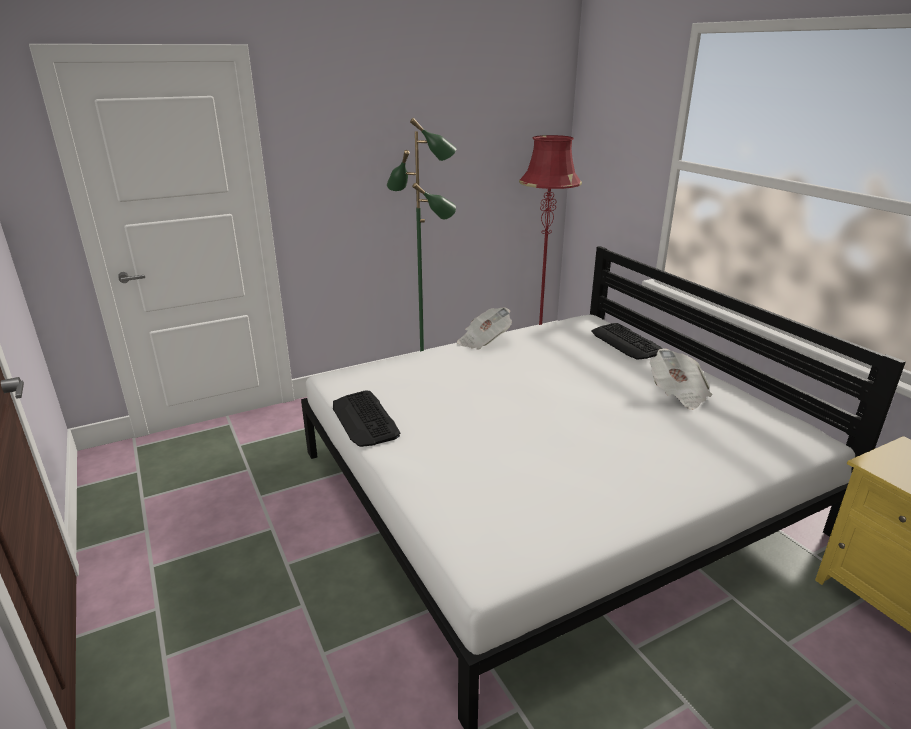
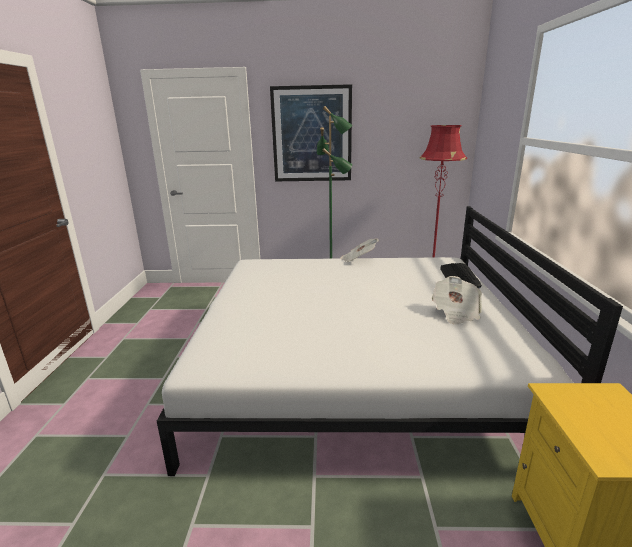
camera: 30 degrees right, 5 degrees down
keyboard [333,391,400,447] -> none
none -> picture [270,84,352,181]

